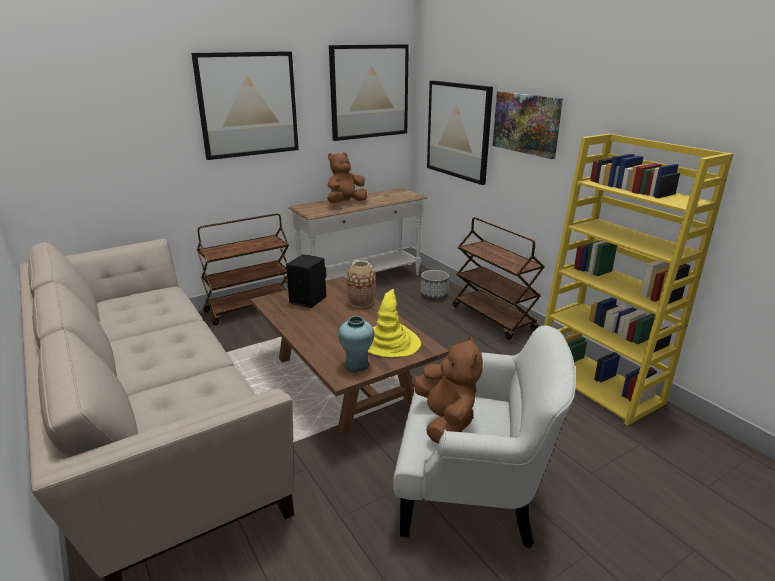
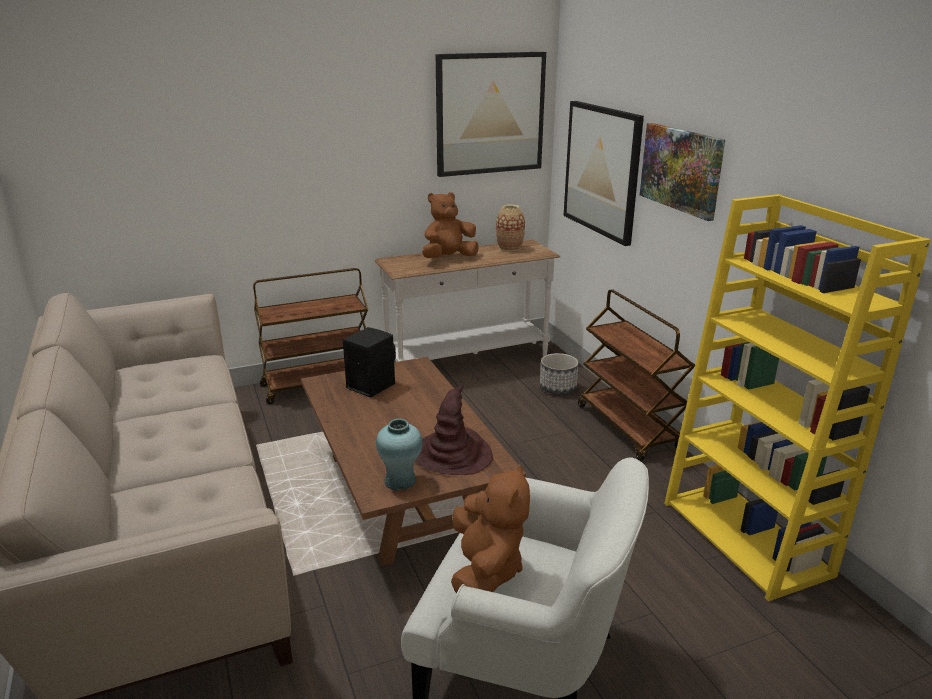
camera: 10 degrees right, 0 degrees up
picture [191,51,299,160] -> none
vase [347,260,376,308] -> vase moved to [496,204,525,251]
yellow hat [368,289,421,357] -> brown hat [416,385,493,475]

